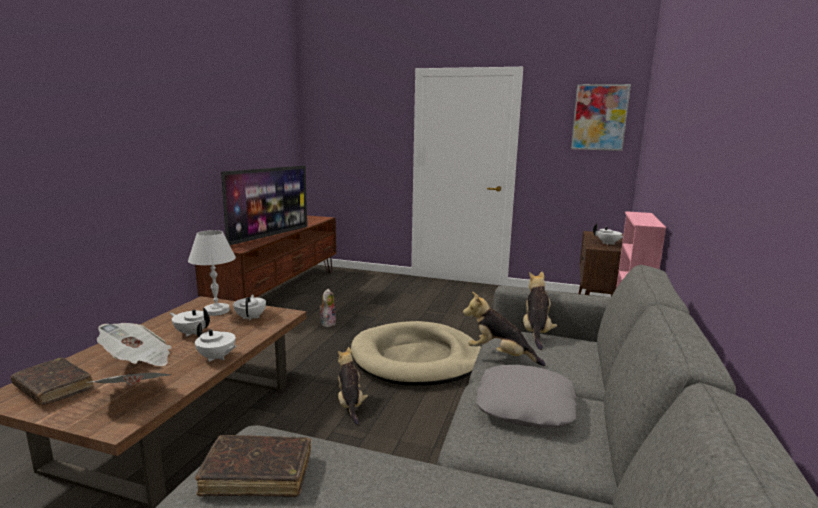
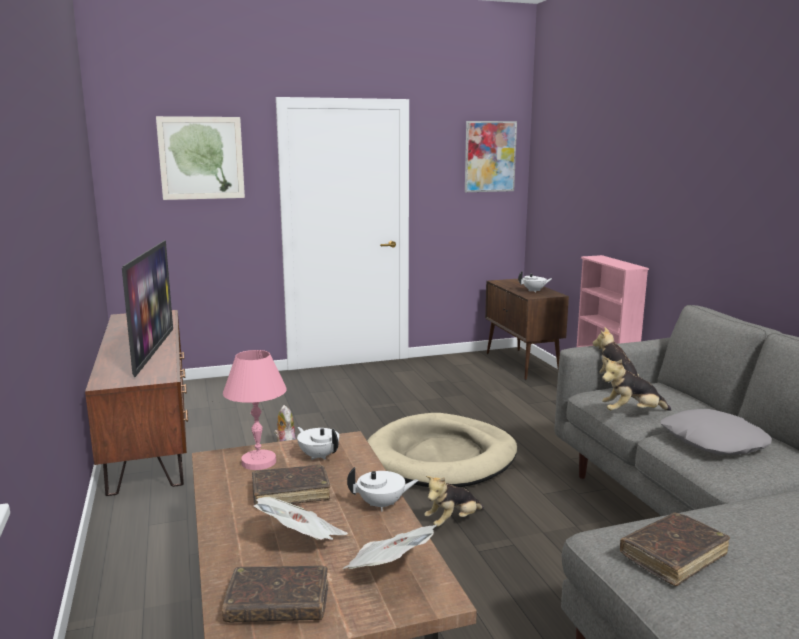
camera: 35 degrees left, 0 degrees up
white teapot [170,308,210,337] -> brown book [252,465,330,505]
white table lamp [188,230,236,316] -> pink table lamp [223,350,287,470]
plush toy [338,347,368,425] -> plush toy turned 75 degrees counterclockwise [424,476,484,527]
none -> picture [156,116,245,200]

